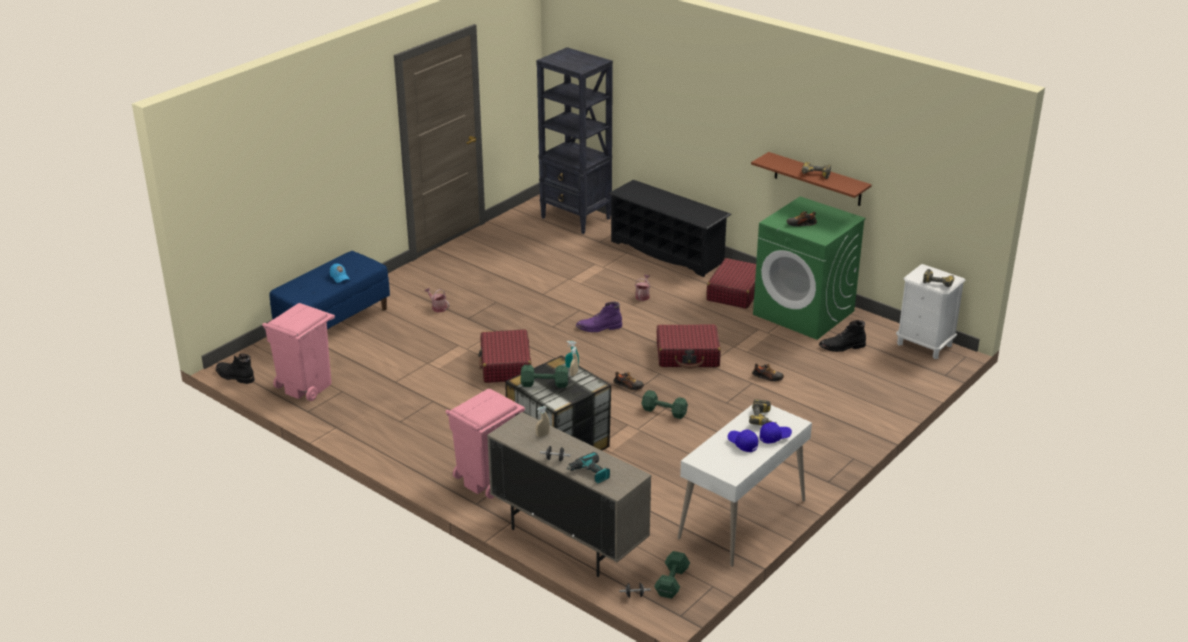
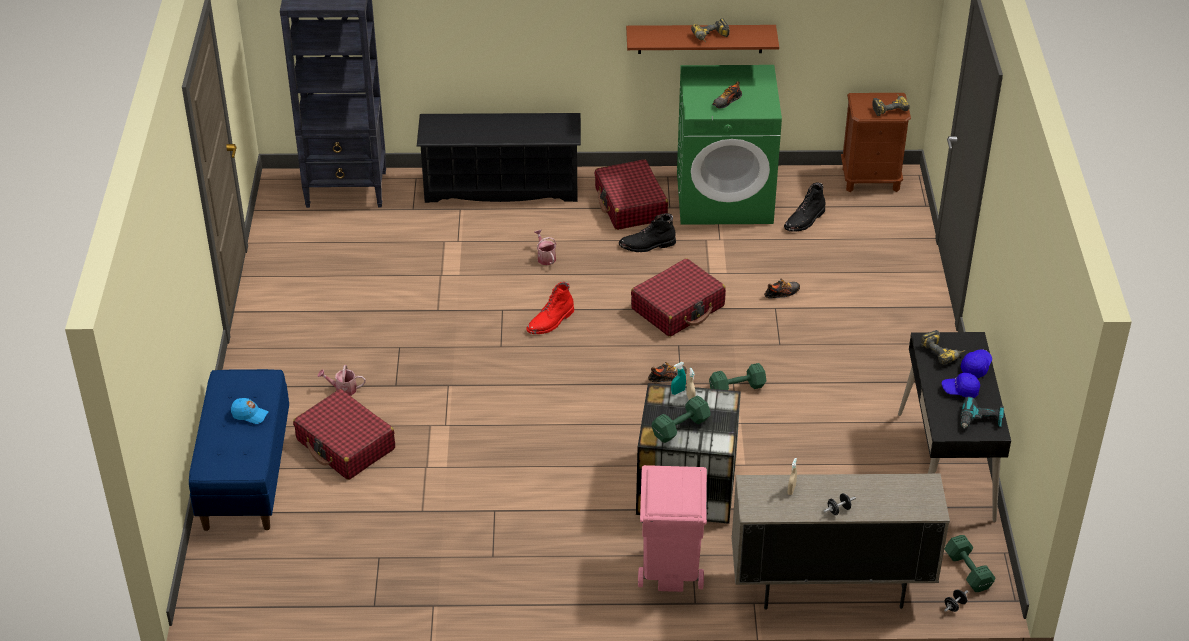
camera: 40 degrees left, 10 degrees up
black boot [216,353,255,384] -> black boot moved to [619,213,676,252]
pink trash can [262,303,335,401] -> none
red suitcase [478,329,531,383] -> red suitcase moved to [293,389,395,480]
power drill [566,452,610,483] -> power drill moved to [960,397,1004,429]
purple boot [576,302,622,332] -> red boot [526,282,574,334]
white desk [678,404,812,567] -> black desk [898,332,1011,522]
white nightstand [896,264,966,359] -> brown nightstand [841,93,911,192]

